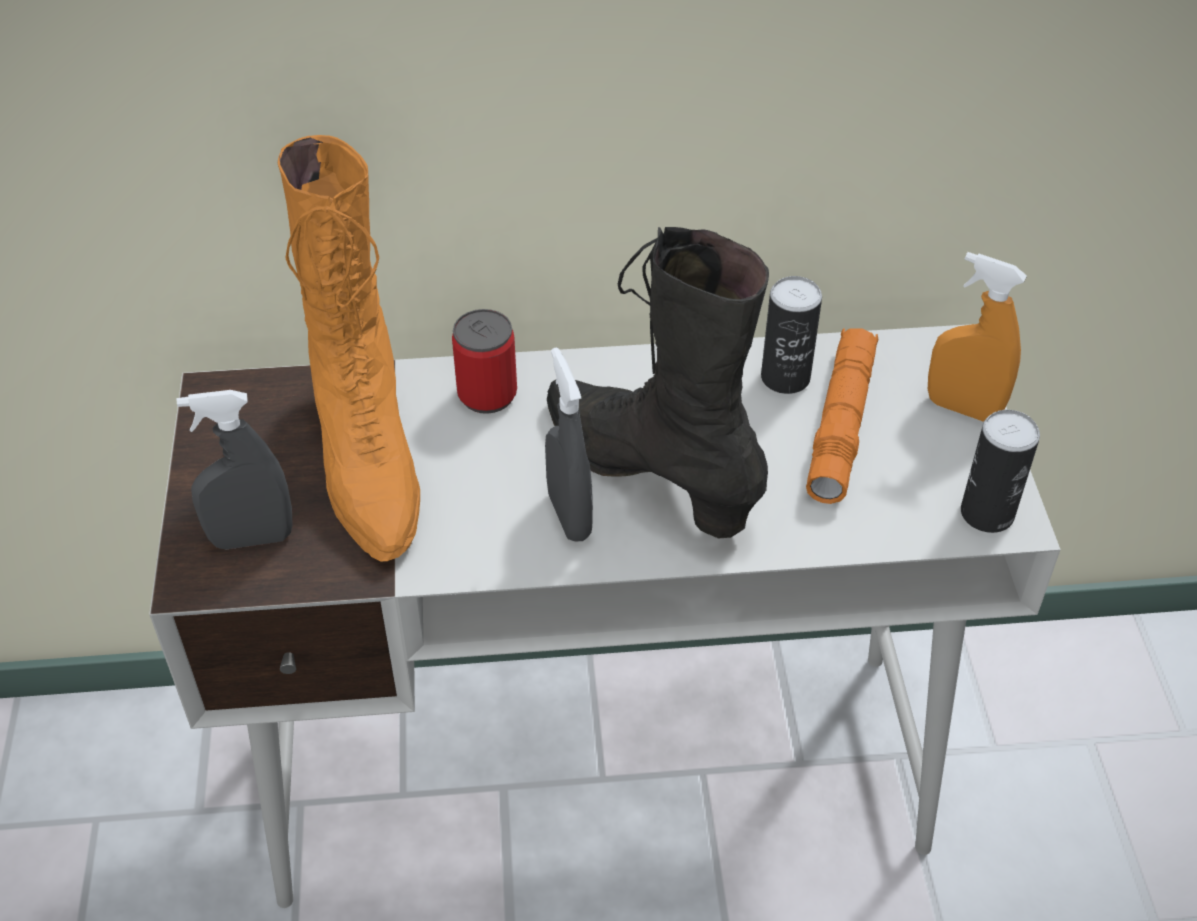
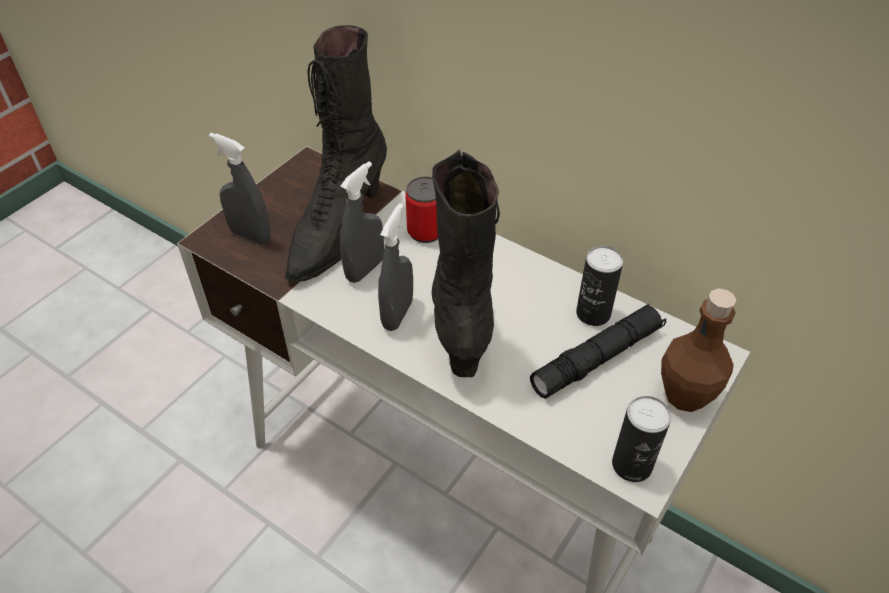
camera: 40 degrees right, 0 degrees up
orange boot [278,135,420,562] -> black boot [285,25,387,282]
orange flashlight [806,328,879,504] -> black flashlight [530,304,666,399]
orange spray bottle [928,252,1027,422] -> brown bottle [661,288,736,412]
none -> grey spray bottle [340,161,384,283]

